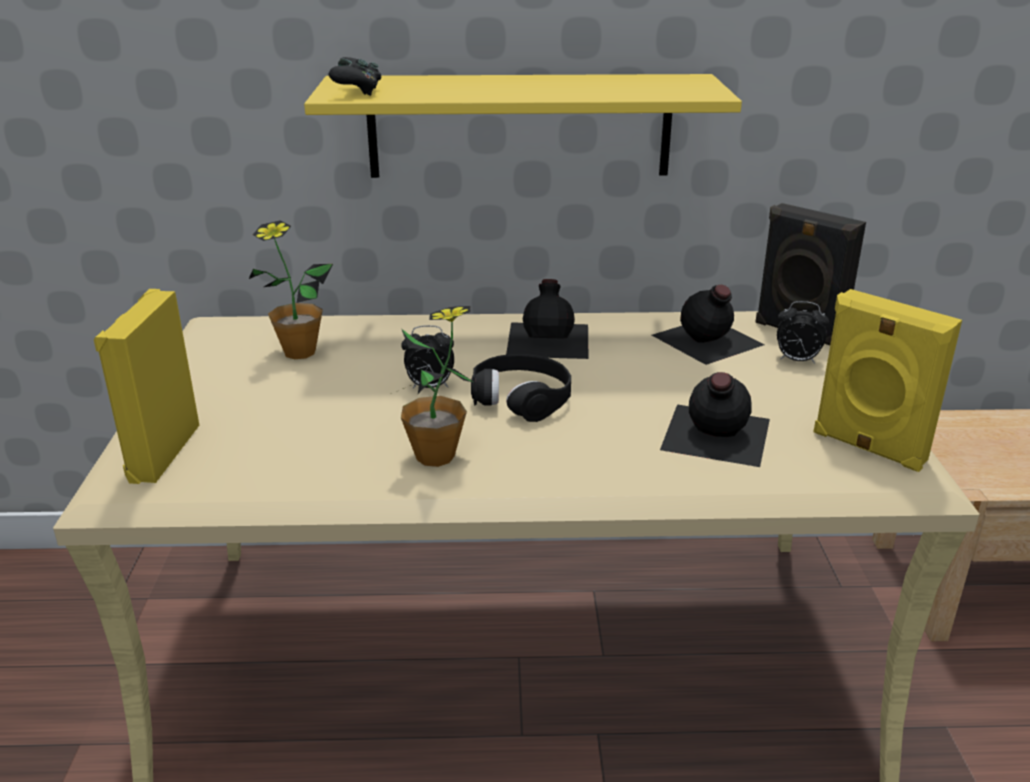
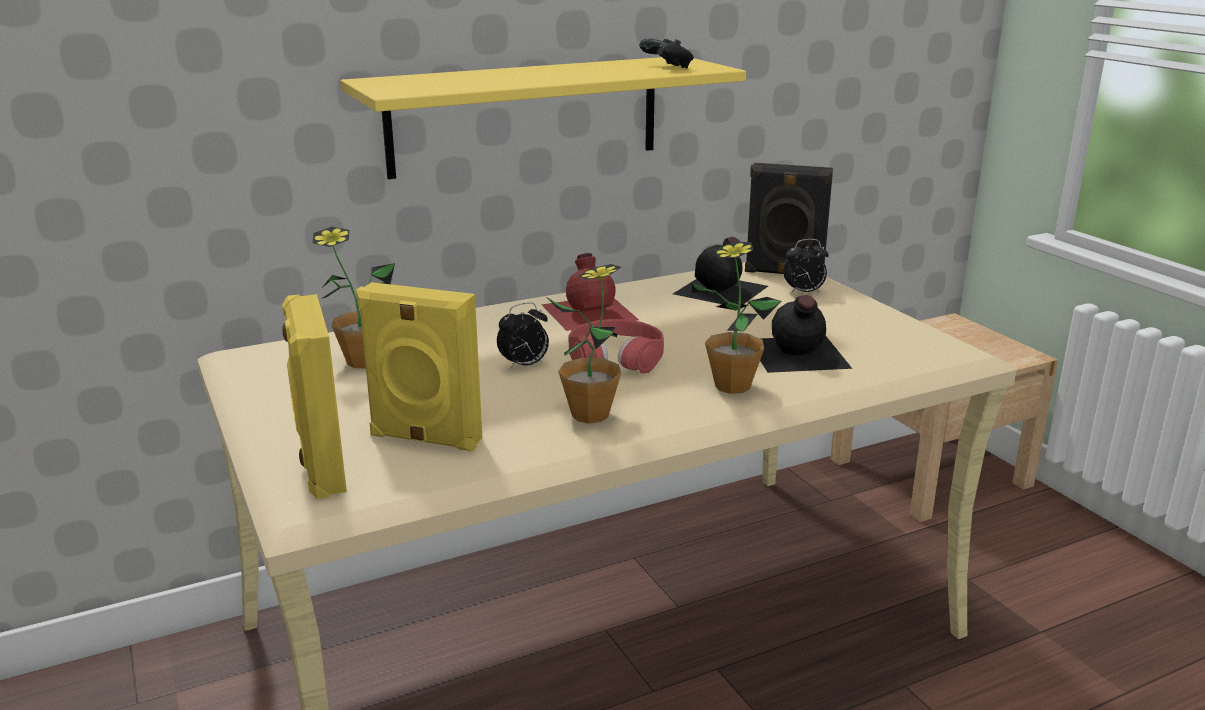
camera: 25 degrees left, 5 degrees down
black game controller [328,57,382,96] -> black game controller moved to [639,39,694,68]
black headphones [471,354,571,422] -> red headphones [569,319,664,374]
black bottle [506,279,588,359] -> red bottle [541,253,639,331]
yellow speaker [813,289,962,472] -> yellow speaker moved to [356,282,482,451]
none -> potted plant [692,242,782,394]

